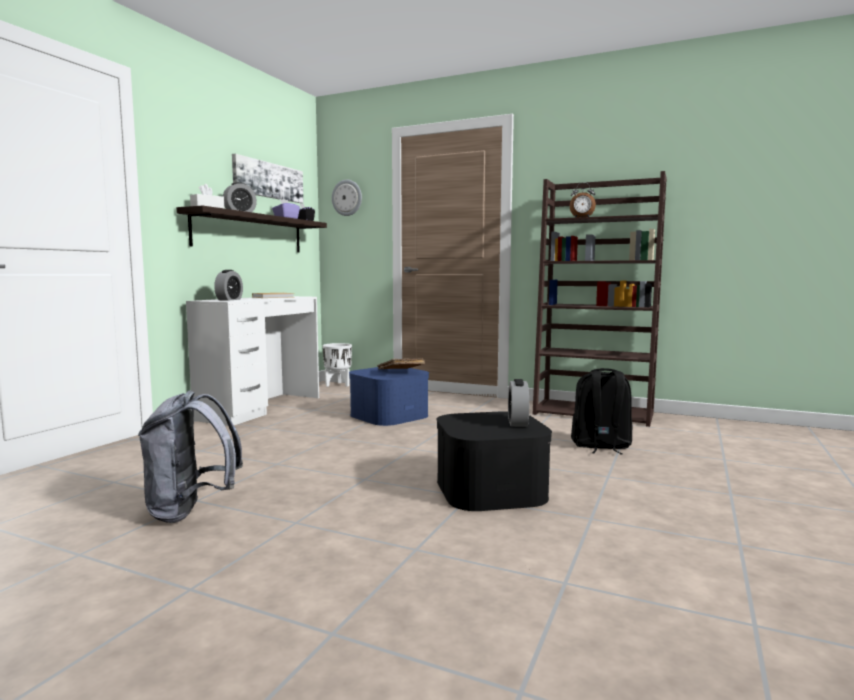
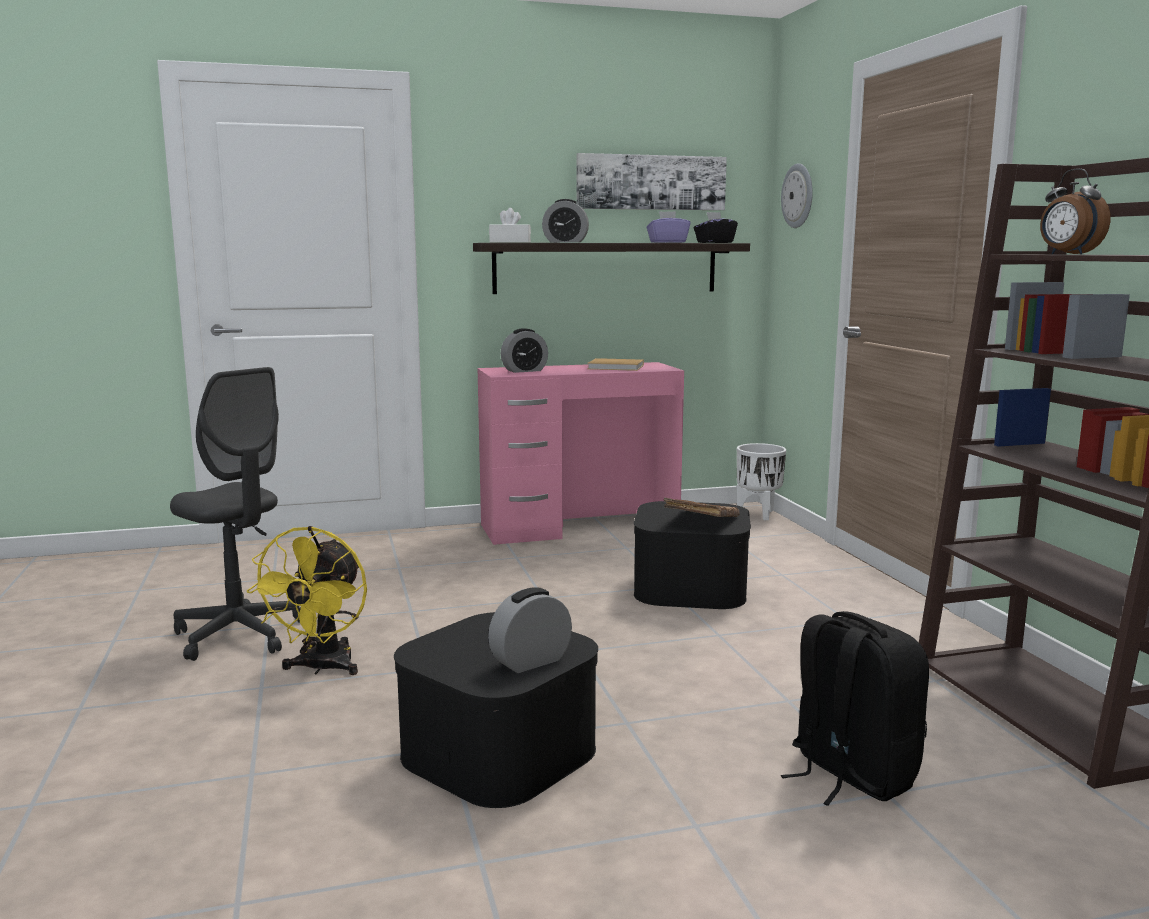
camera: 50 degrees right, 5 degrees up
grey backpack [138,391,243,523] -> grey office chair [170,367,300,661]
white desk [186,296,319,426] -> pink desk [478,362,684,545]
blue storage box [349,367,429,426] -> black storage box [634,501,751,609]
none -> yellow fan [246,526,367,675]

